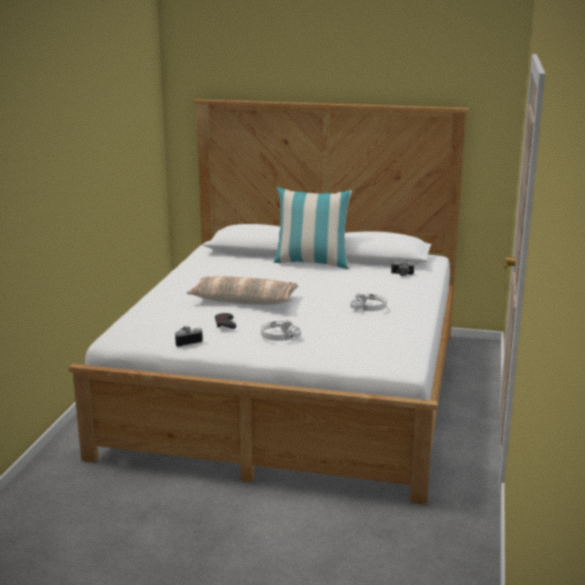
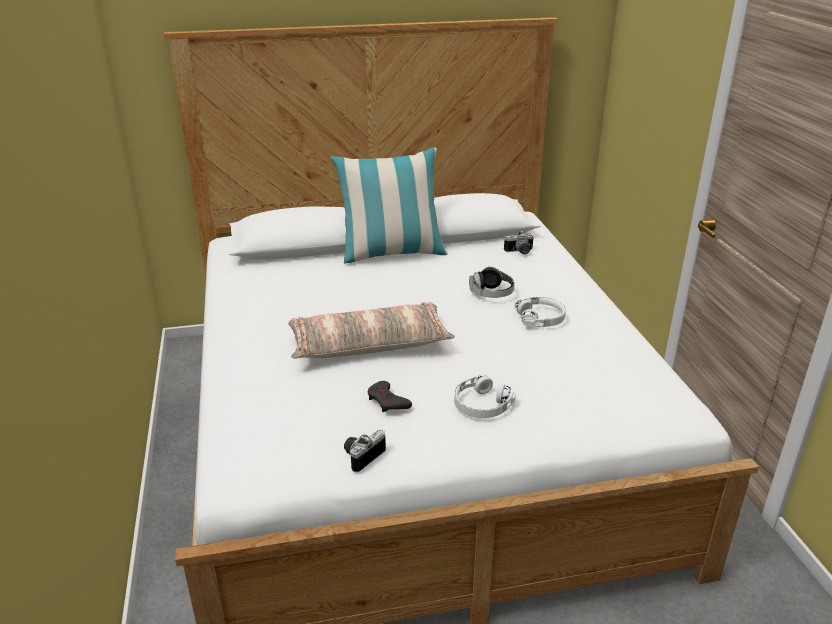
camera: 25 degrees left, 10 degrees up
none -> headphones [469,267,515,298]

